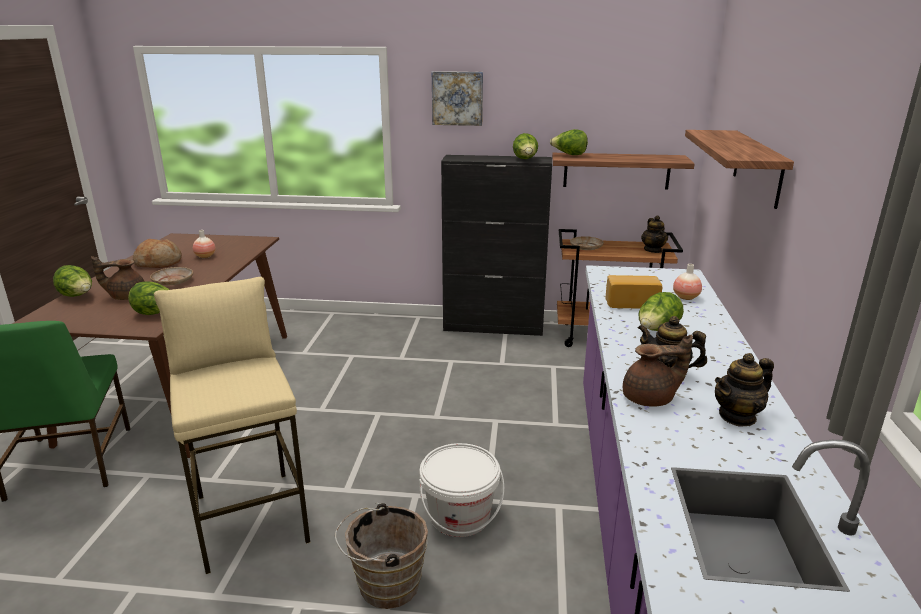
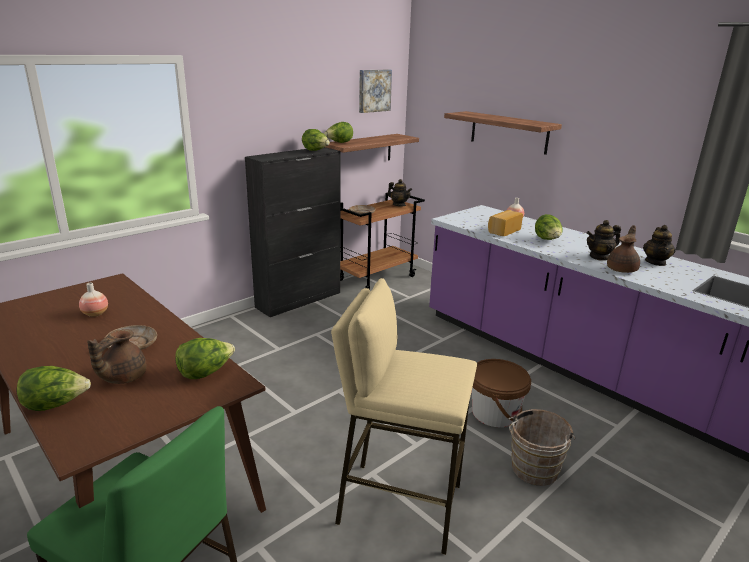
camera: 50 degrees left, 0 degrees up
bread [133,239,182,268] -> none
white bucket [419,443,504,537] -> brown bucket [472,359,531,427]
picture [432,71,483,126] -> picture moved to [359,69,392,113]

